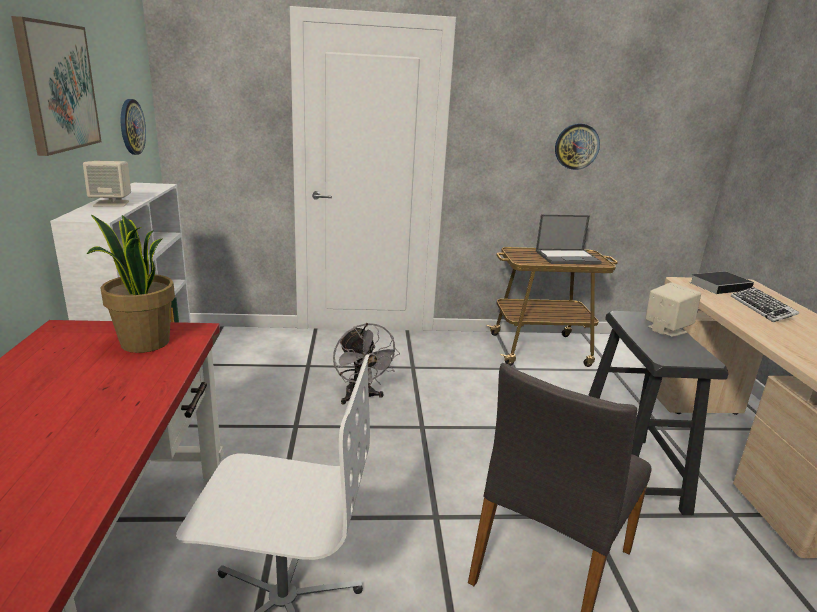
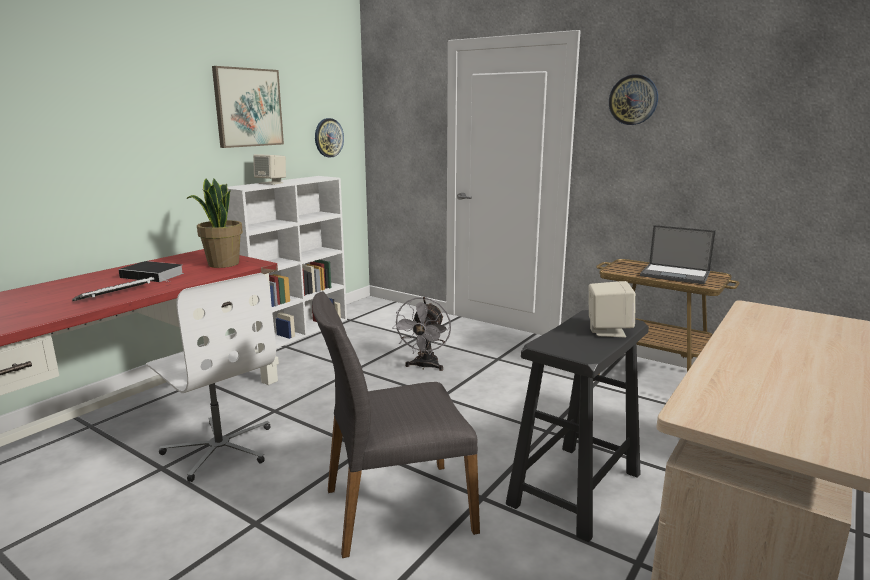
camera: 40 degrees right, 5 degrees down
wall clock [555,123,600,170] -> wall clock moved to [609,74,658,125]
book [690,271,754,294] -> book moved to [118,261,184,282]
keyboard [731,287,799,322] -> keyboard moved to [72,277,154,301]

